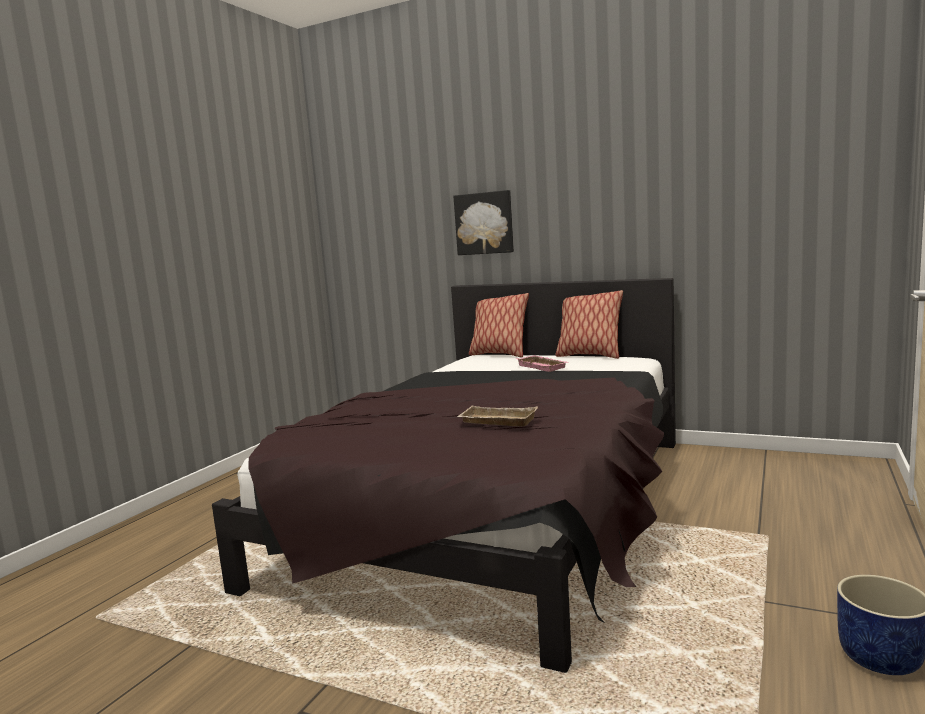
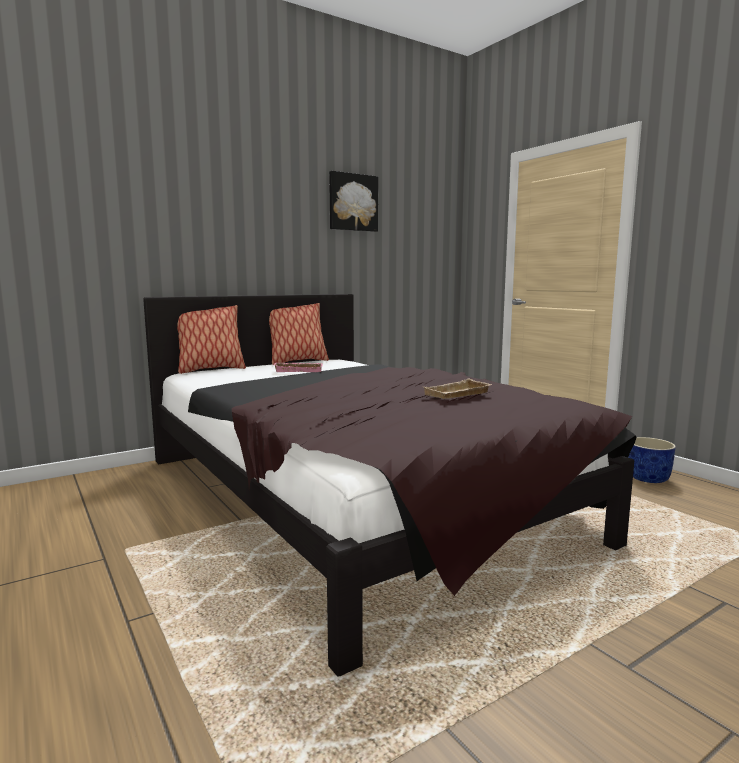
camera: 60 degrees left, 0 degrees up
picture [453,190,514,255] -> picture moved to [329,171,378,232]

